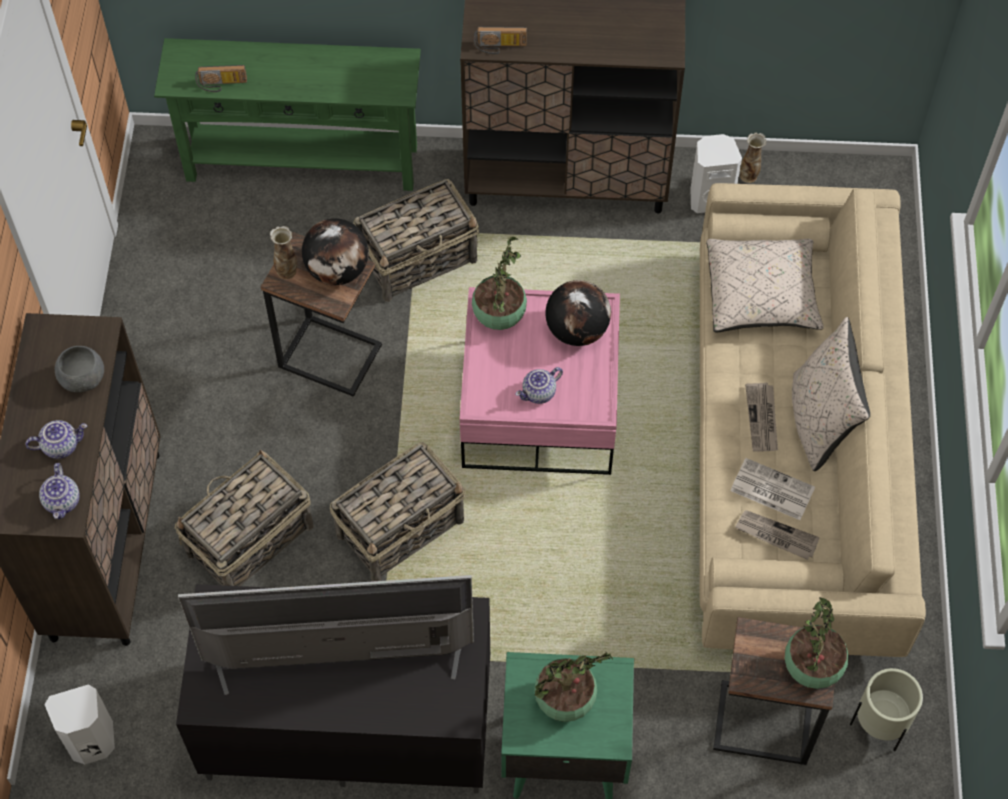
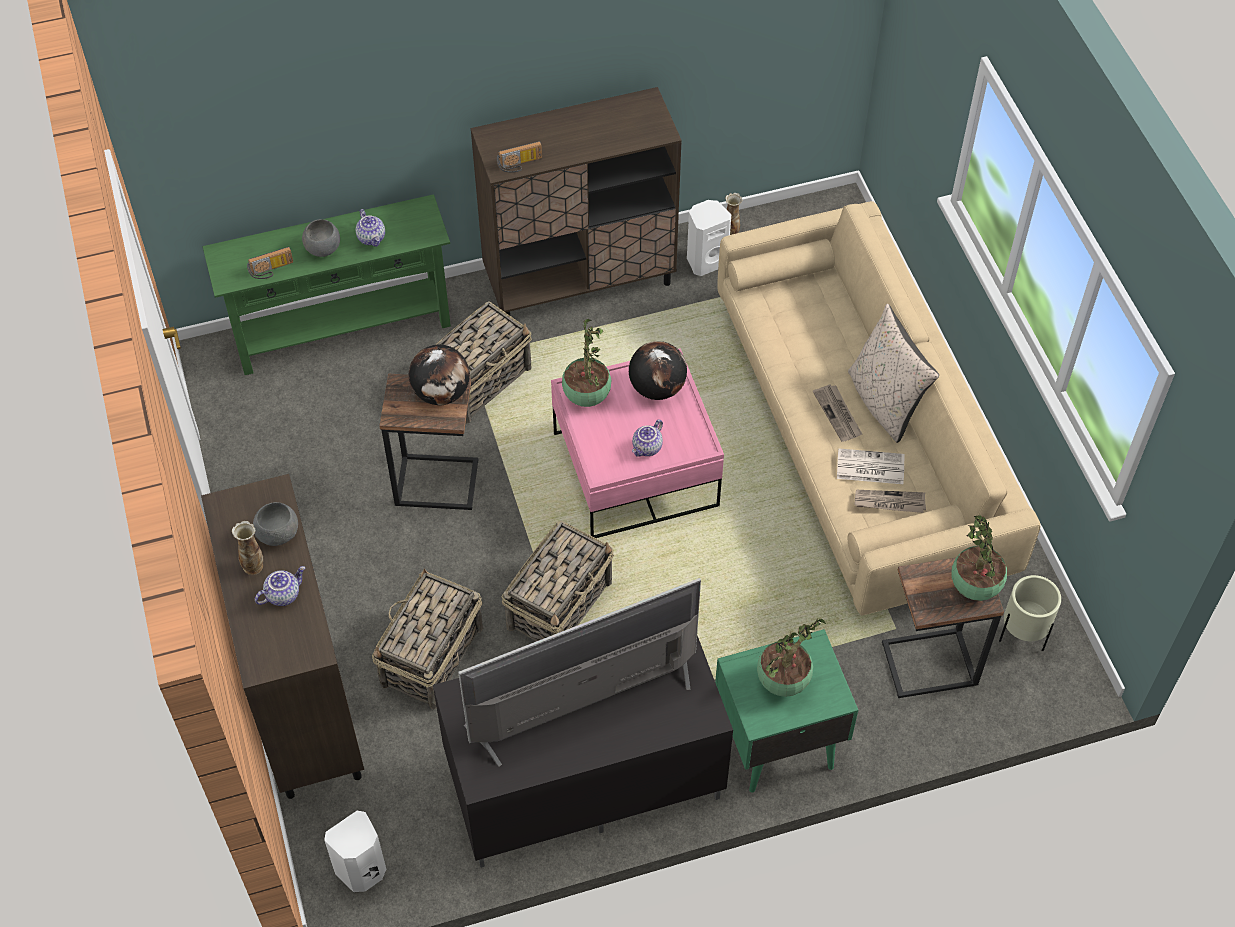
camera: 20 degrees left, 5 degrees down
teapot [39,463,80,519] -> teapot moved to [356,209,385,247]
vase [270,226,297,279] -> vase moved to [232,521,263,575]
beige pillow [706,239,824,332] -> none
none -> grey bowl [302,219,340,257]

